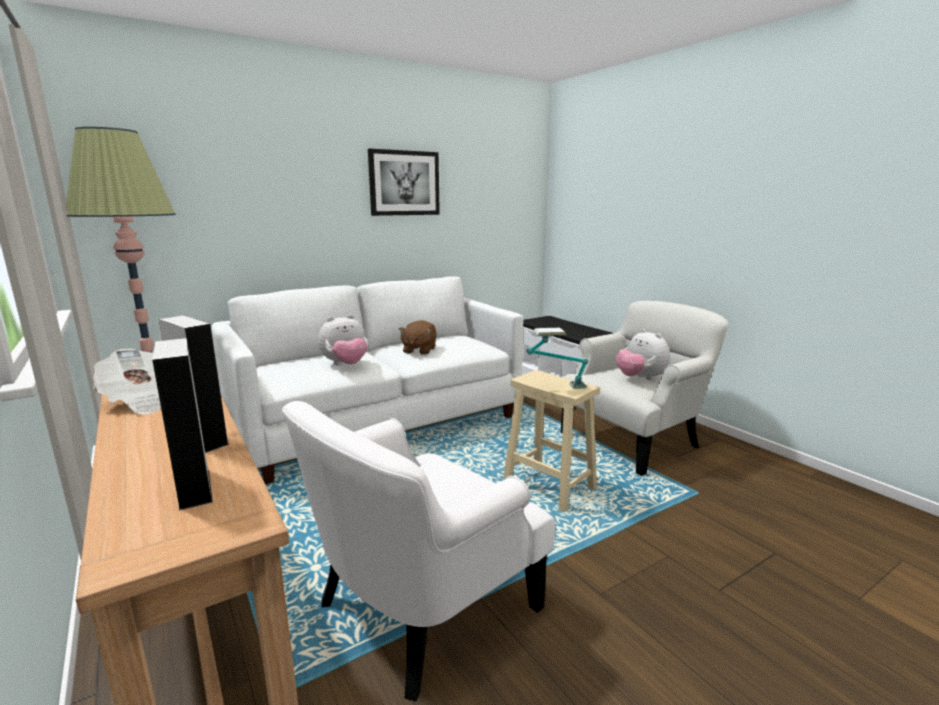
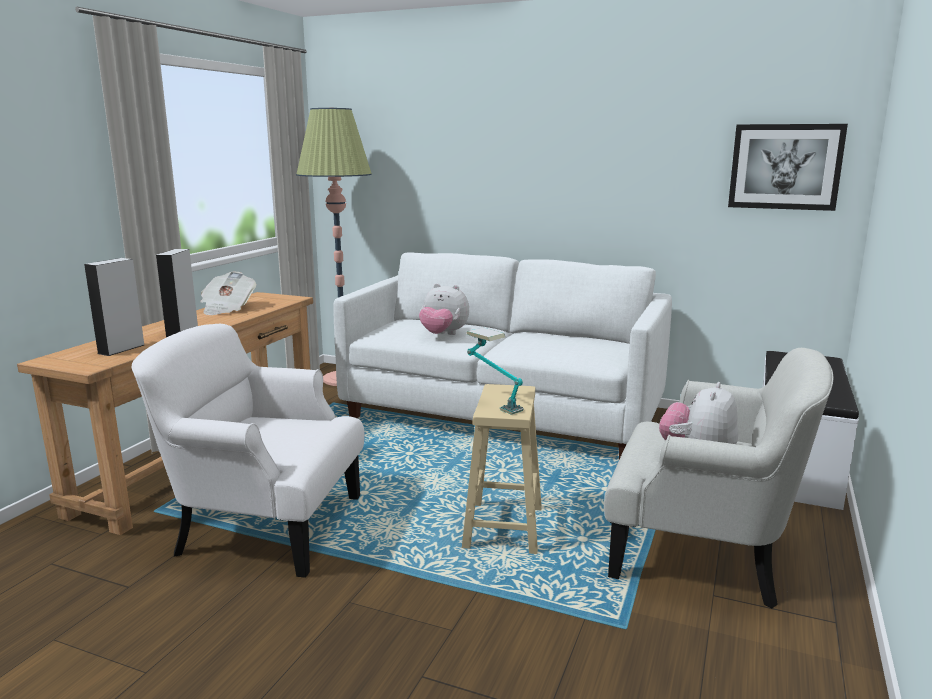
camera: 55 degrees right, 0 degrees up
picture [368,149,440,216] -> picture moved to [728,124,848,211]
brown plush toy [399,320,437,355] -> none

